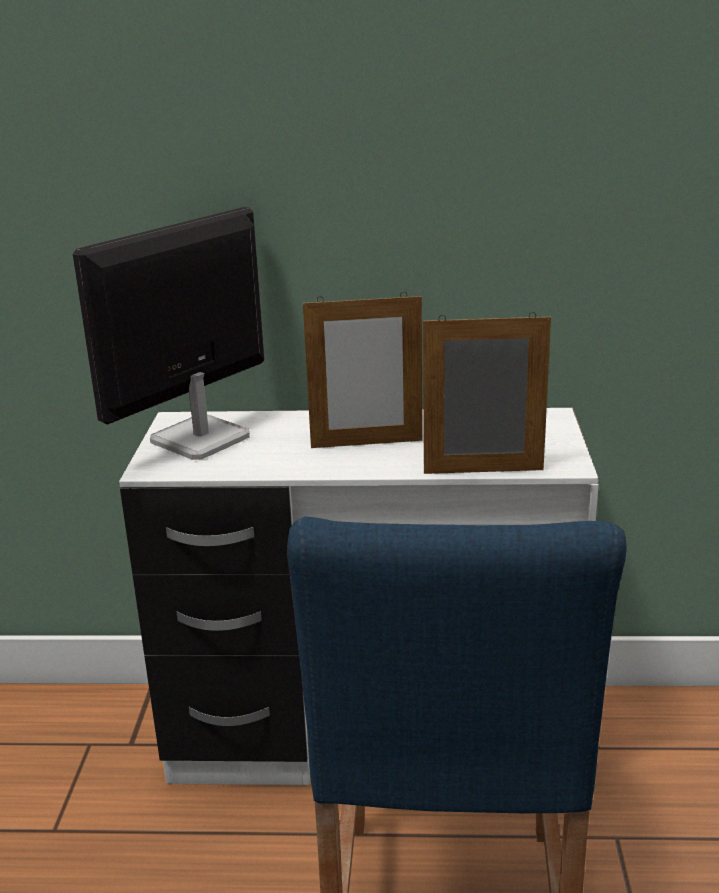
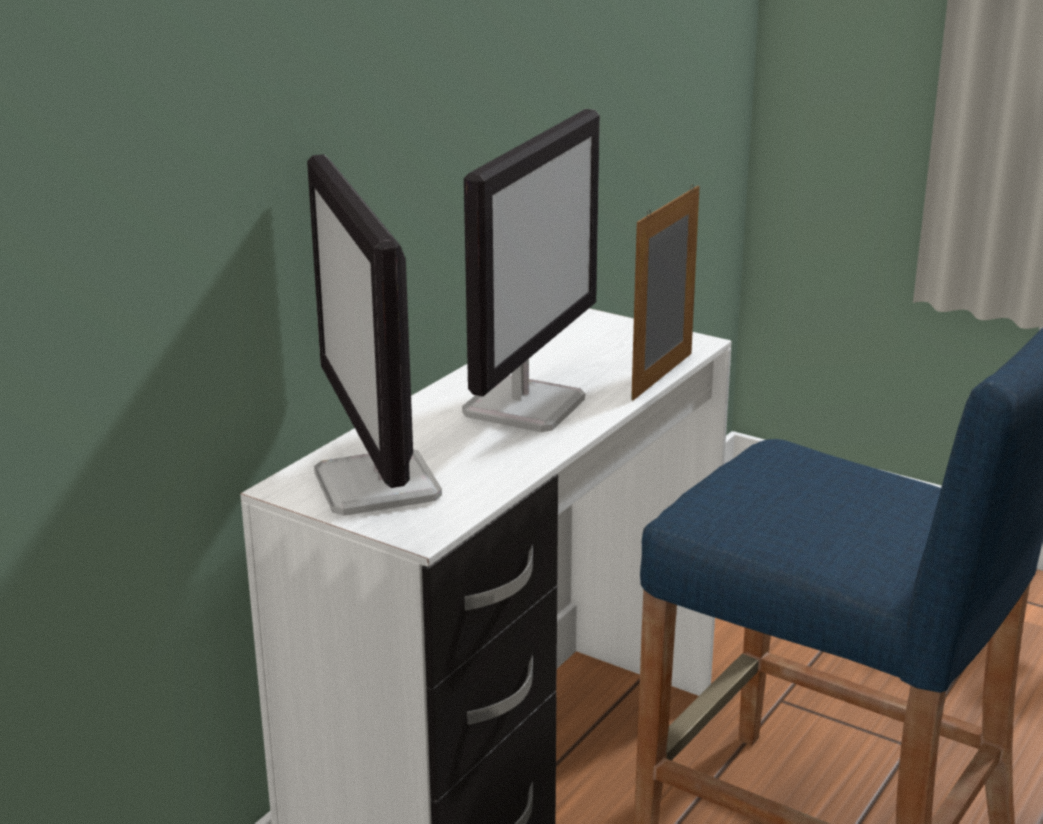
camera: 60 degrees left, 0 degrees up
picture frame [303,292,423,448] -> monitor [462,109,600,432]

